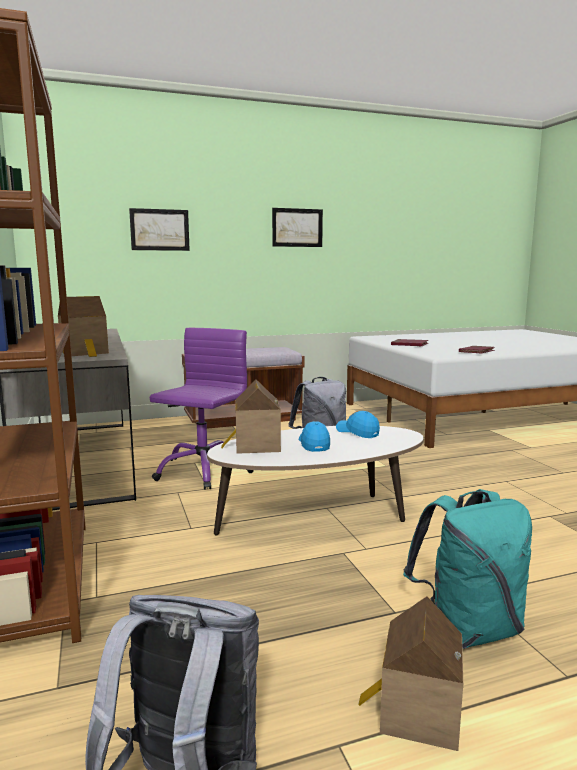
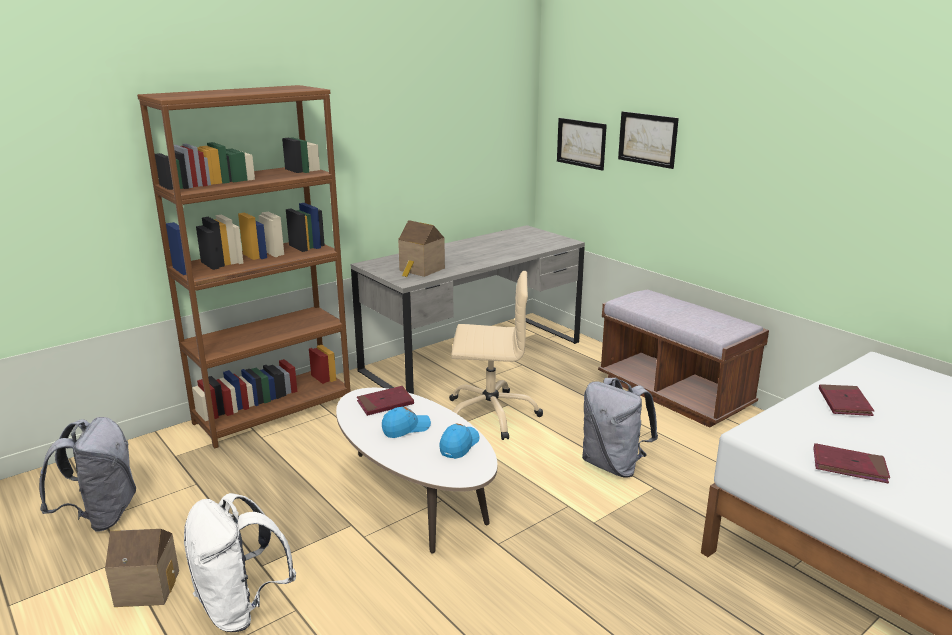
camera: 70 degrees right, 10 degrees up
purple office chair [149,328,254,490] -> beige office chair [449,271,543,440]
toy house [221,380,281,454] -> red book [357,386,414,416]
picture [272,208,323,247] -> picture moved to [557,118,607,171]
turquoise backpack [403,489,532,649] -> white backpack [184,493,296,632]

